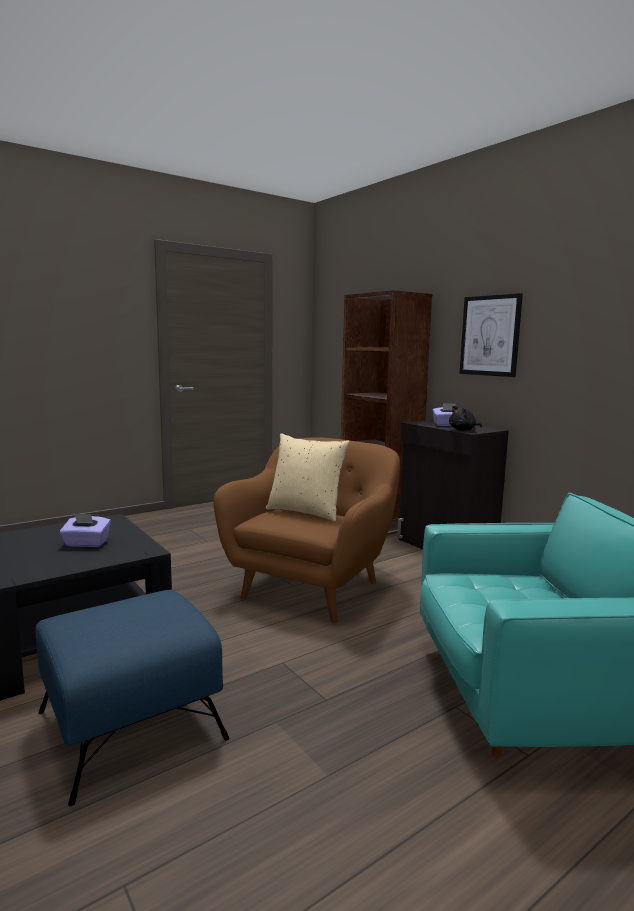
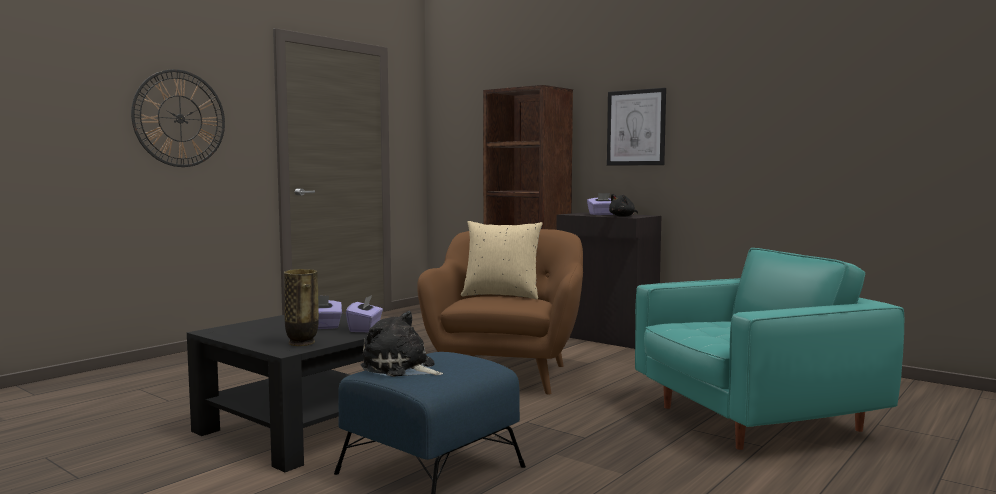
camera: 15 degrees left, 5 degrees down
none -> wall clock [131,69,225,167]
none -> vase [284,269,319,346]
none -> purple tissue box [346,295,383,332]
none -> plush toy [361,311,443,377]

